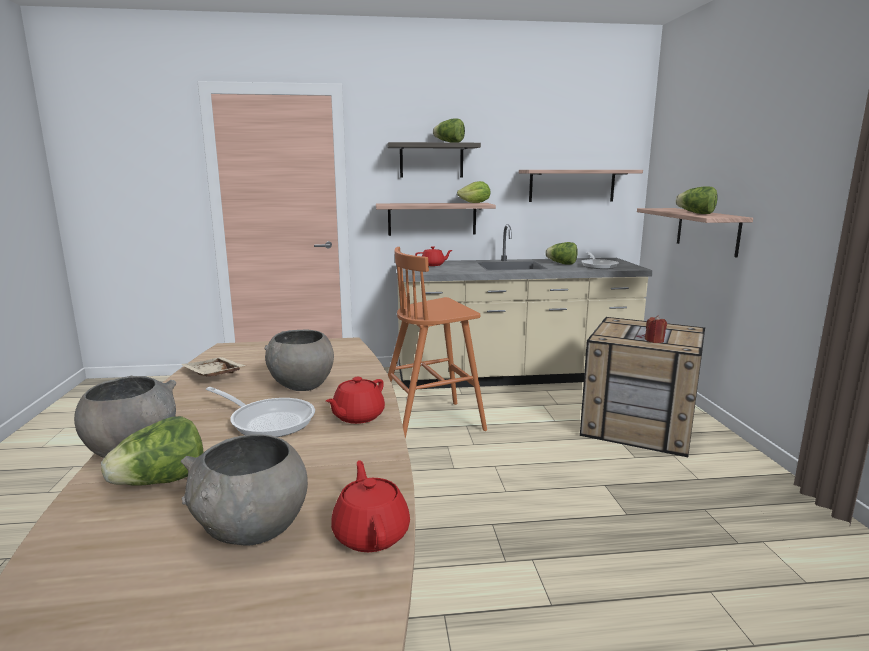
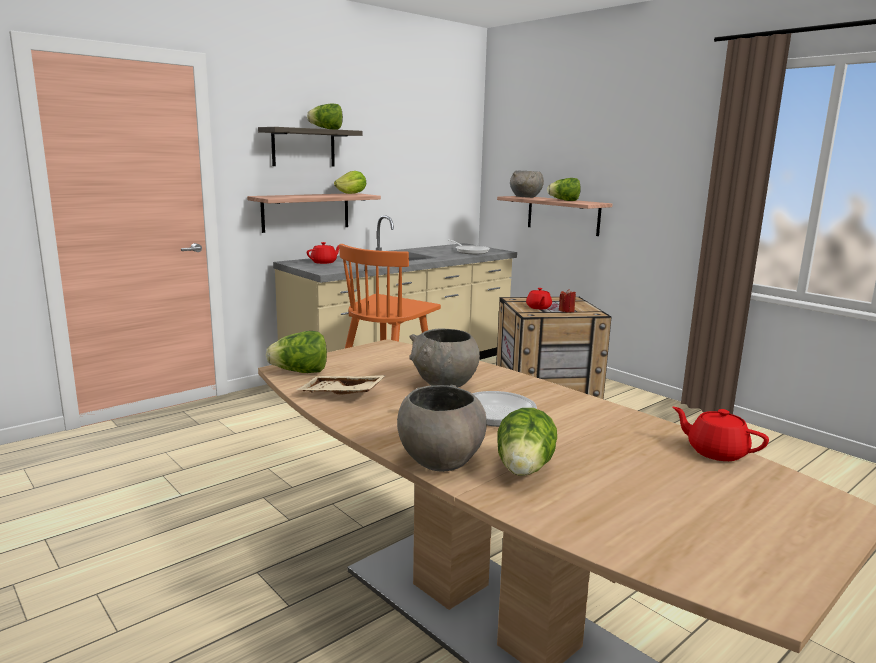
camera: 35 degrees left, 0 degrees up
grey bowl [181,434,308,546] -> grey bowl moved to [510,171,544,198]
red teapot [326,377,385,424] -> red teapot moved to [526,288,552,309]
shelf [519,170,643,202] -> none
lettuce [545,242,578,264] -> lettuce moved to [266,331,327,373]

